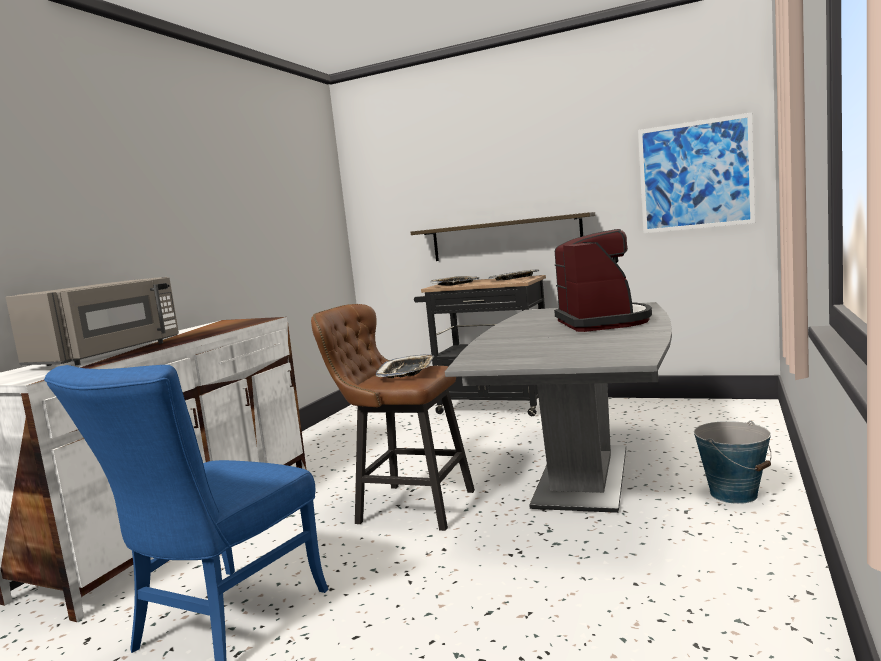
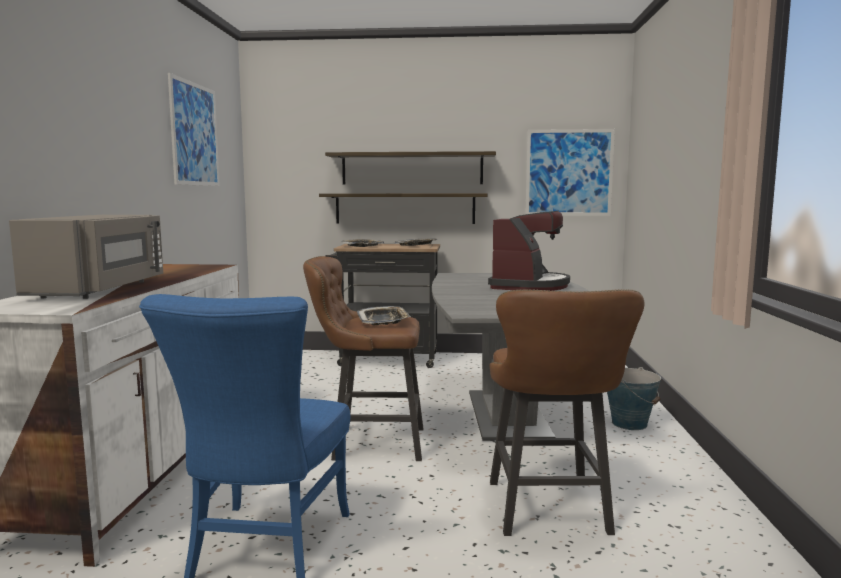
camera: 20 degrees left, 0 degrees up
coffee machine [554,229,652,332] -> coffee machine turned 45 degrees clockwise [488,211,570,291]
none -> picture [168,73,220,186]
none -> shelf [325,151,496,184]
none -> brown stool [490,289,645,536]

